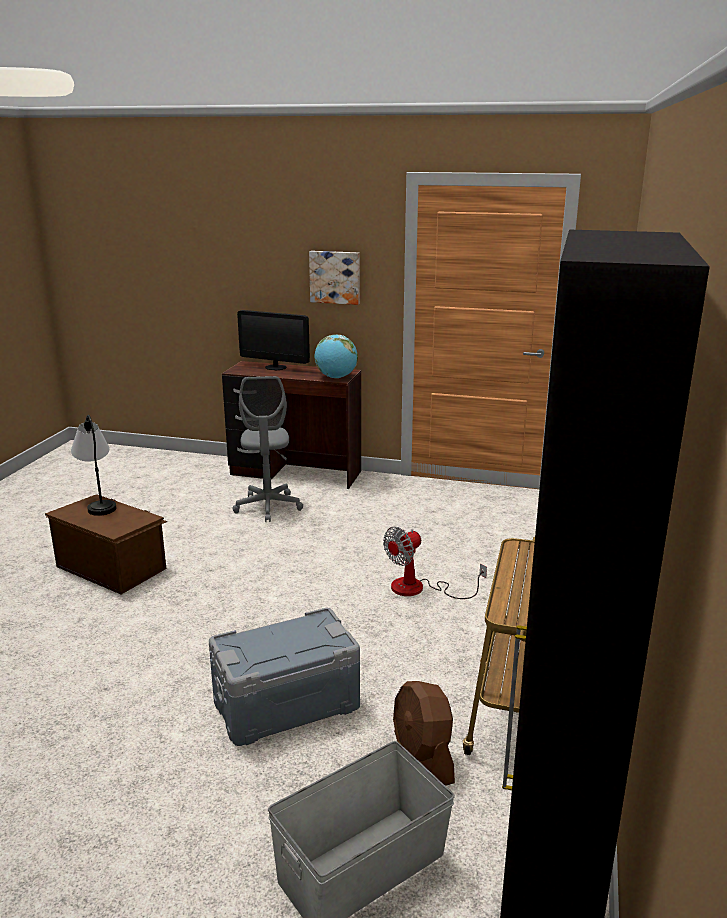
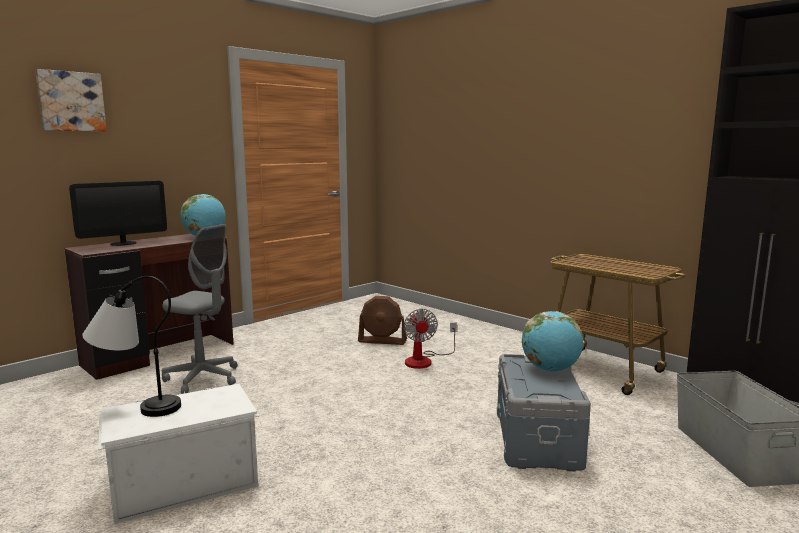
camera: 60 degrees left, 10 degrees down
brown storage box [45,494,167,594] -> white storage box [99,384,260,524]
picture [309,251,360,305] -> picture moved to [35,69,107,131]
brown fan [393,681,455,786] -> brown fan moved to [358,296,407,345]
none -> globe [522,311,583,371]

